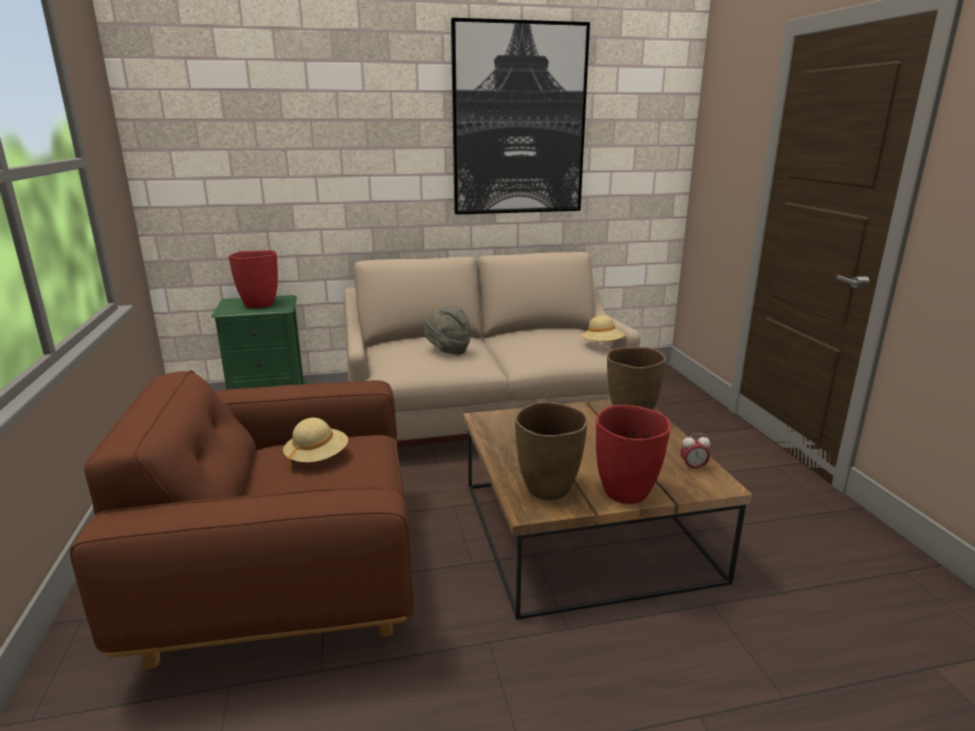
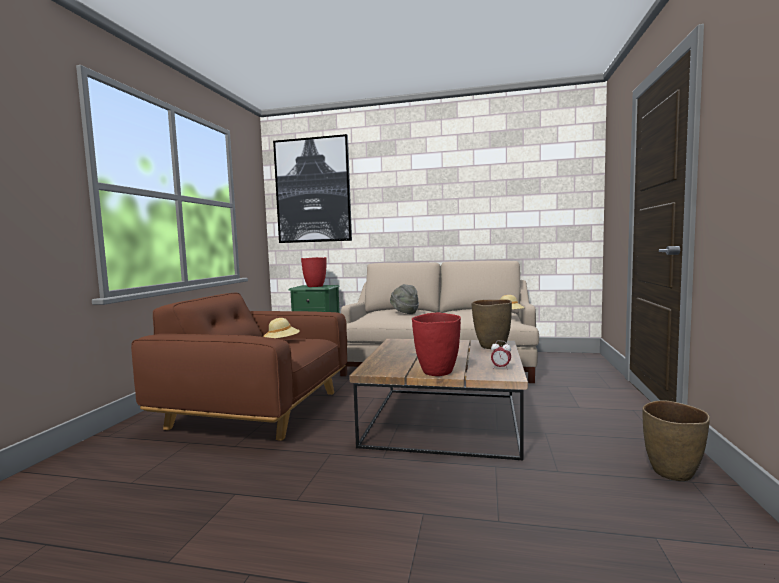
camera: 25 degrees right, 15 degrees down
picture [451,18,590,215] -> picture moved to [273,134,352,243]
brown vase [515,402,588,500] -> brown vase moved to [642,401,710,481]

